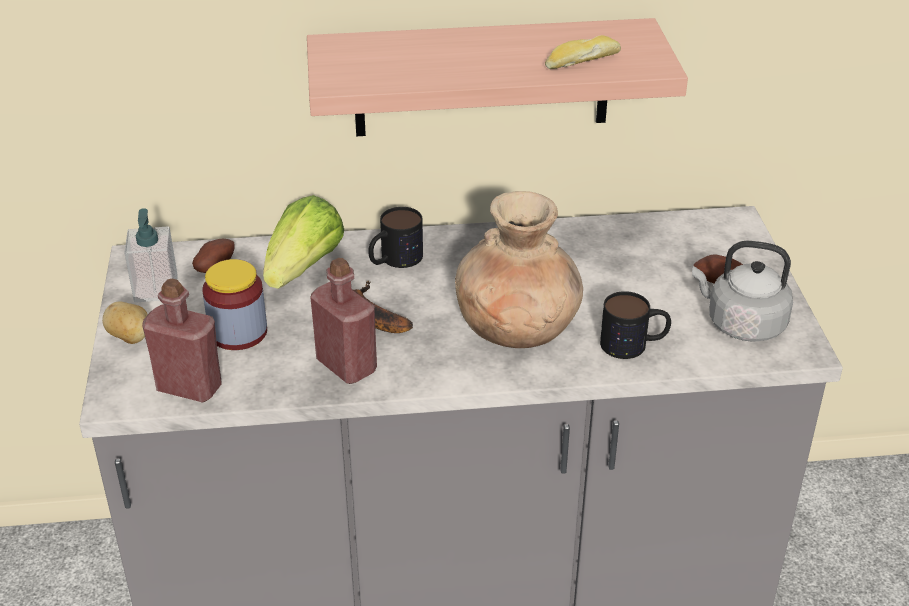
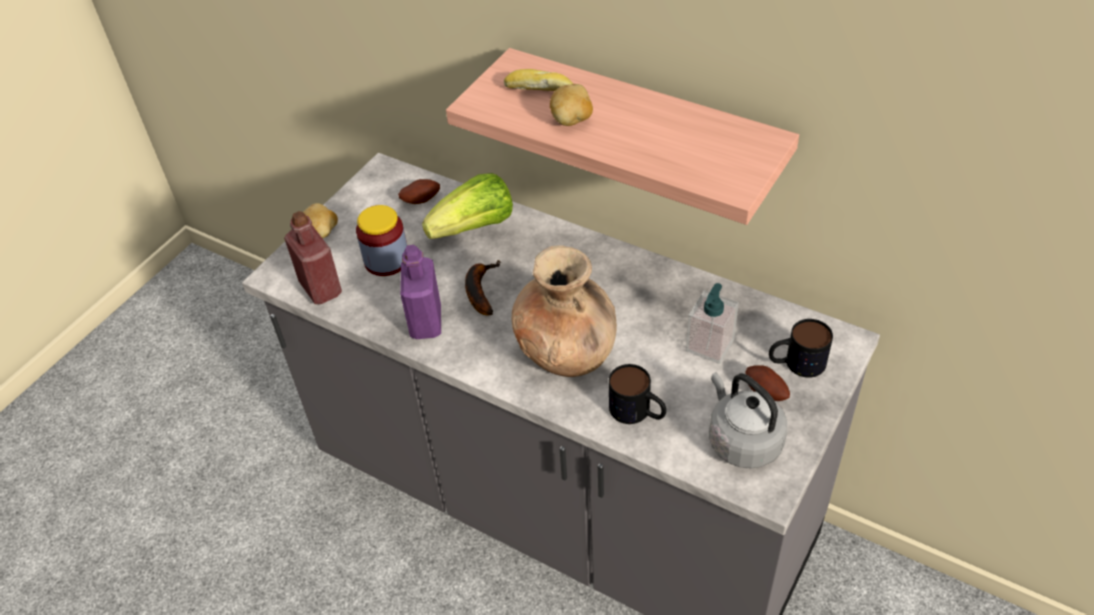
camera: 40 degrees right, 10 degrees up
soap dispenser [124,208,178,303] -> soap dispenser moved to [686,283,739,364]
red bottle [310,258,377,384] -> purple bottle [400,245,441,339]
mug [368,207,423,268] -> mug moved to [769,319,833,378]
bread [545,35,621,69] -> bread moved to [504,69,573,91]
none -> potato [550,84,593,126]

